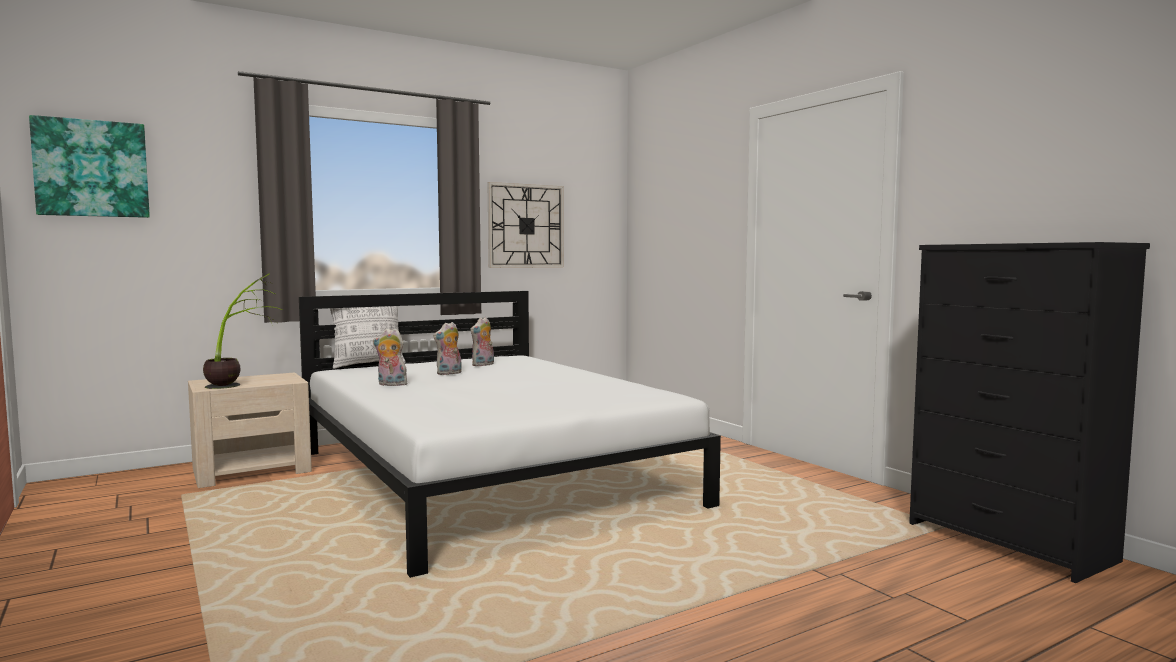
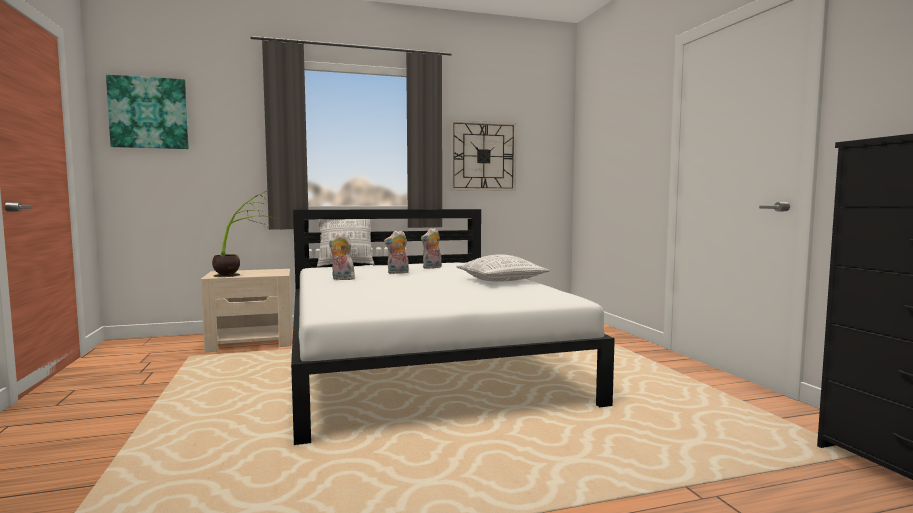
camera: 15 degrees right, 0 degrees up
none -> pillow [456,254,550,282]

